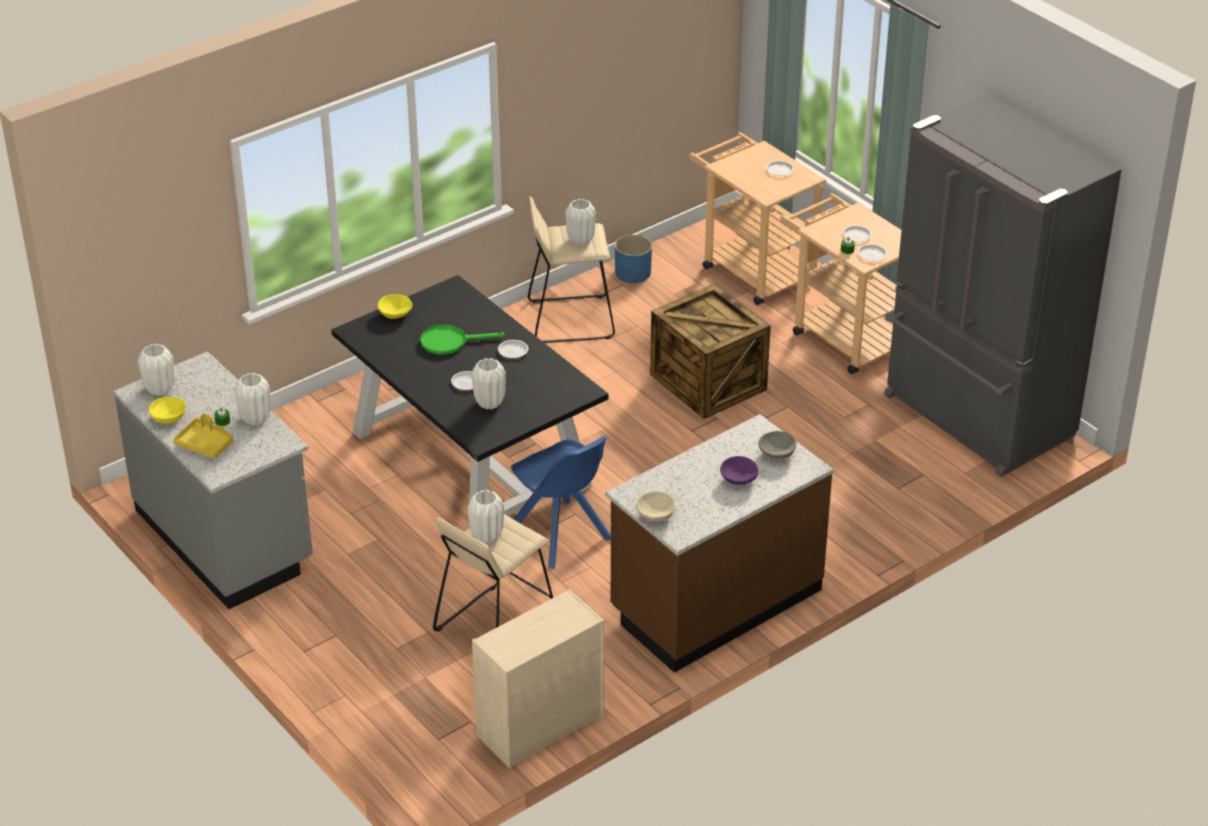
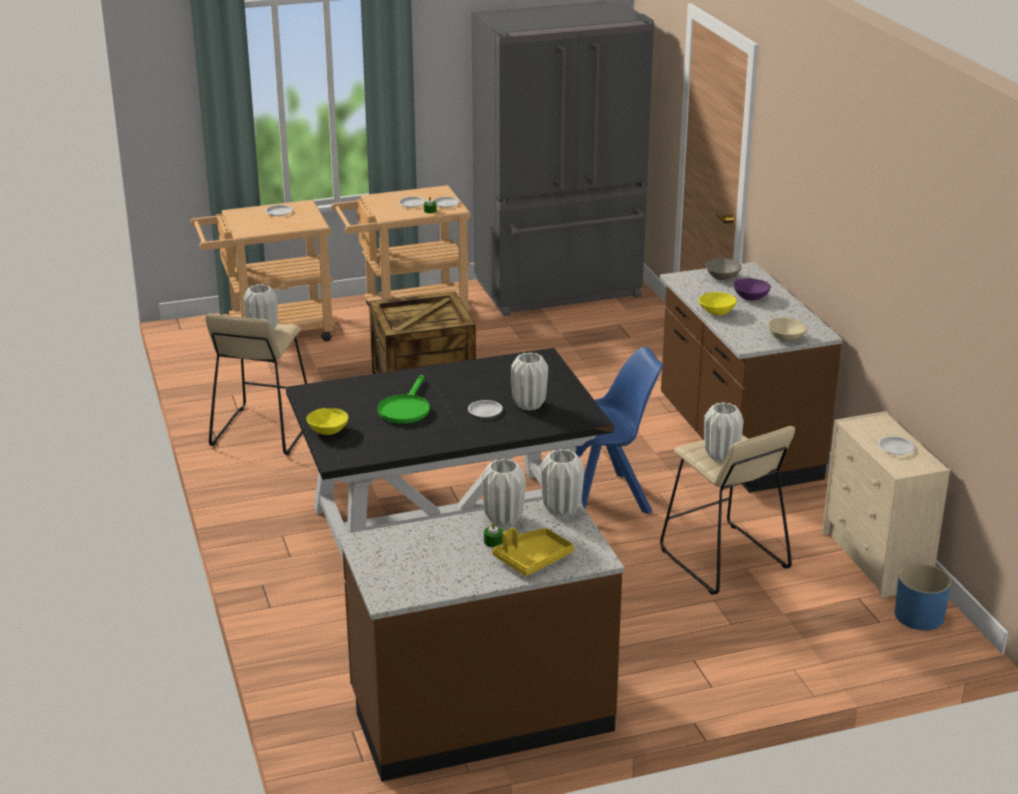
camera: 70 degrees left, 10 degrees down
grey counter [113,351,313,609] -> brown counter [339,500,624,782]
white vase [138,344,175,396] -> white vase moved to [540,449,584,516]
yellow bowl [149,397,186,424] -> yellow bowl moved to [699,292,737,316]
white plate [498,340,528,358] -> white plate moved to [878,436,915,455]
blue planter [615,235,652,283] -> blue planter moved to [895,564,951,630]

